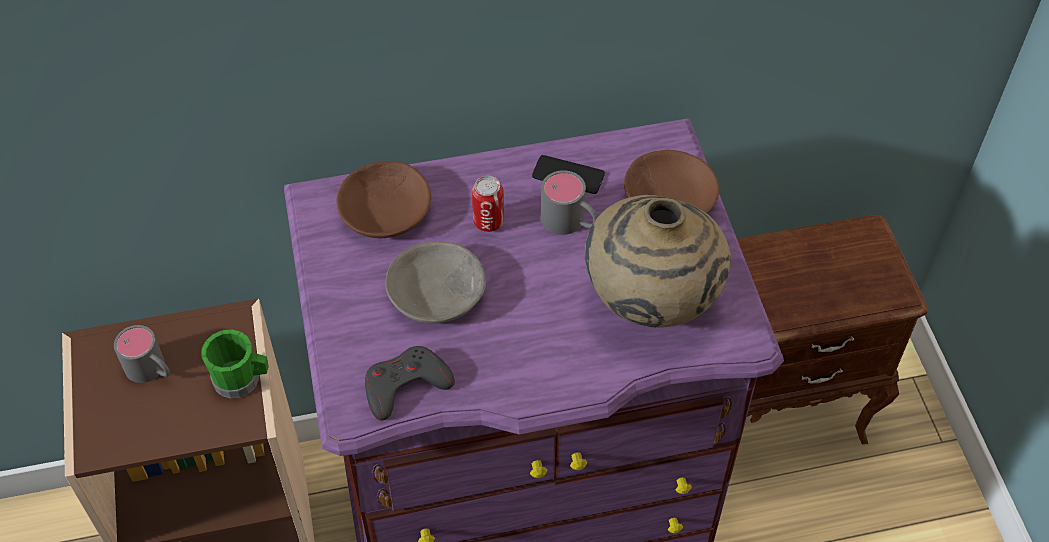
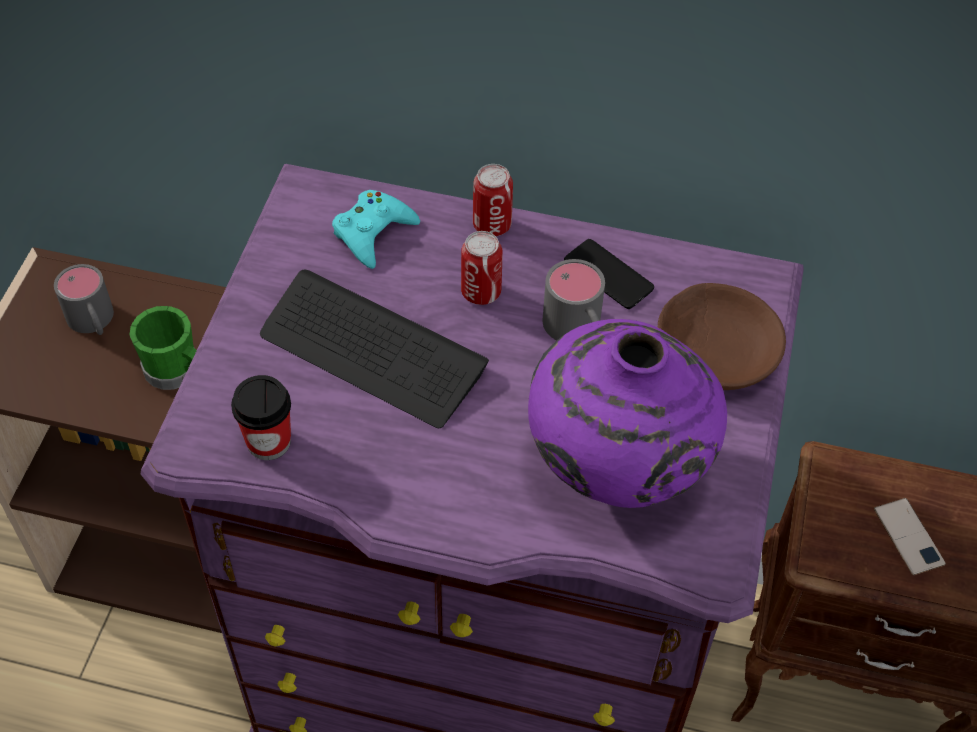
camera: 25 degrees right, 0 degrees up
brown bowl [336,161,431,238] -> turquoise game controller [332,190,420,269]
grey game controller [365,346,455,421] -> cup [231,375,291,460]
grey bowl [385,241,486,324] -> keyboard [260,270,489,428]
beige vase [584,195,731,328] -> purple vase [528,319,727,508]
none -> can [473,164,513,236]
none -> phone [874,498,946,575]

